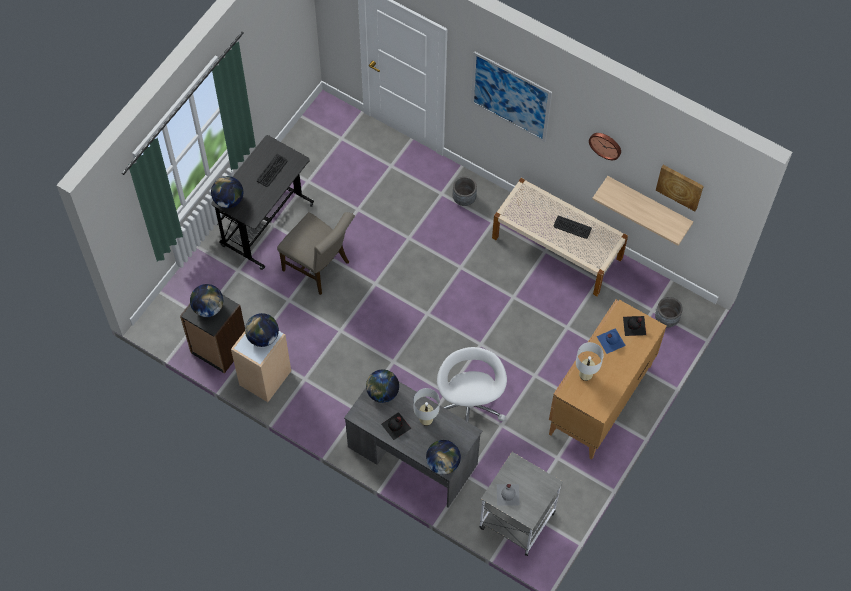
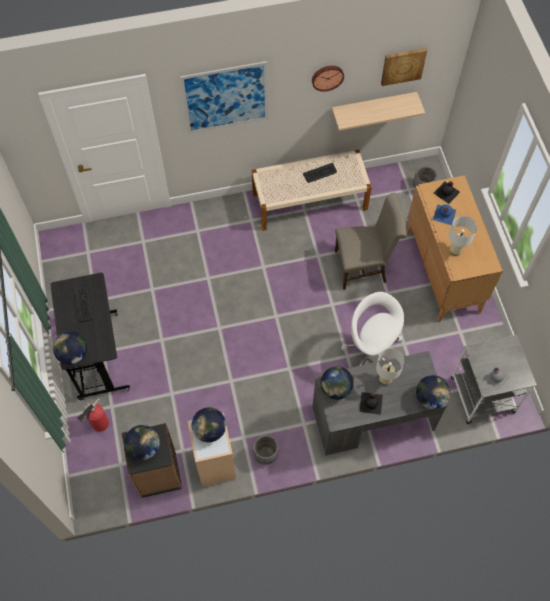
camera: 45 degrees left, 0 degrees up
beige chair [277,212,355,295] -> beige chair moved to [335,193,407,290]
grey planter [453,176,477,206] -> grey planter moved to [253,435,278,465]
none -> fire extinguisher [77,398,109,432]

